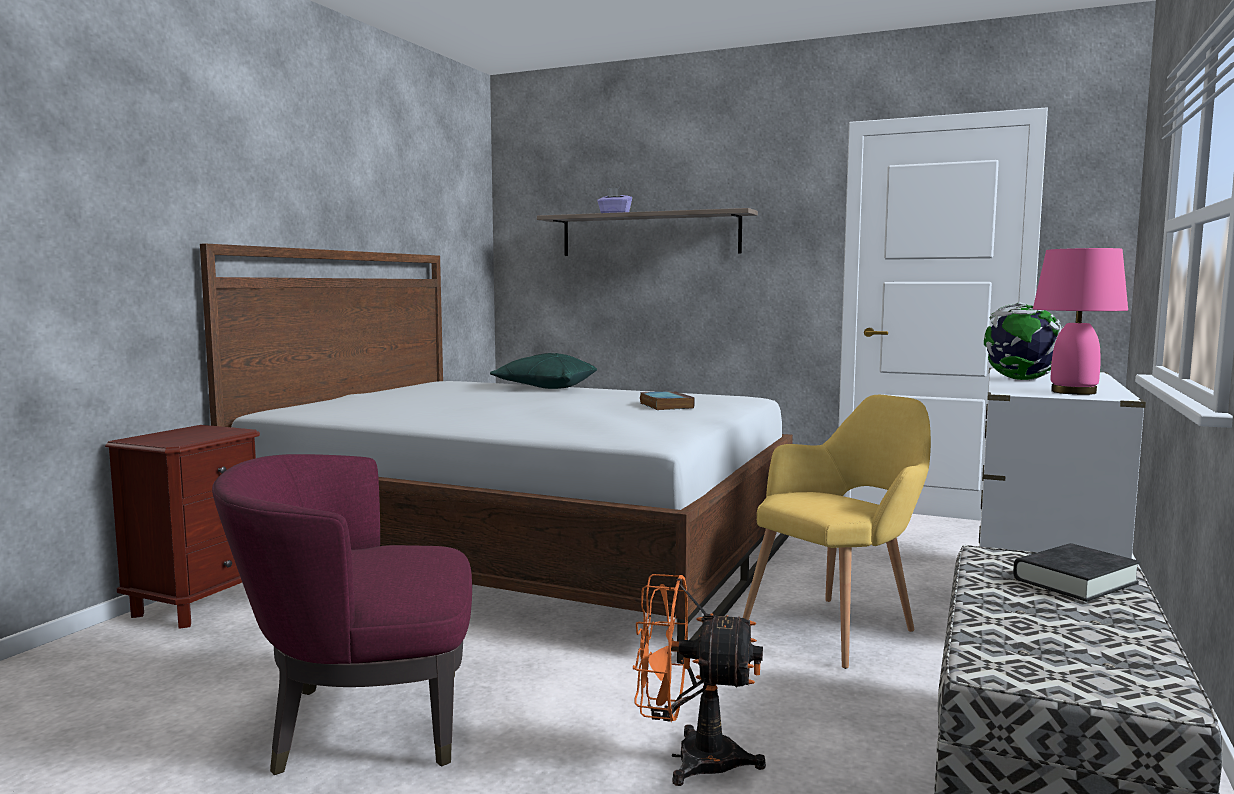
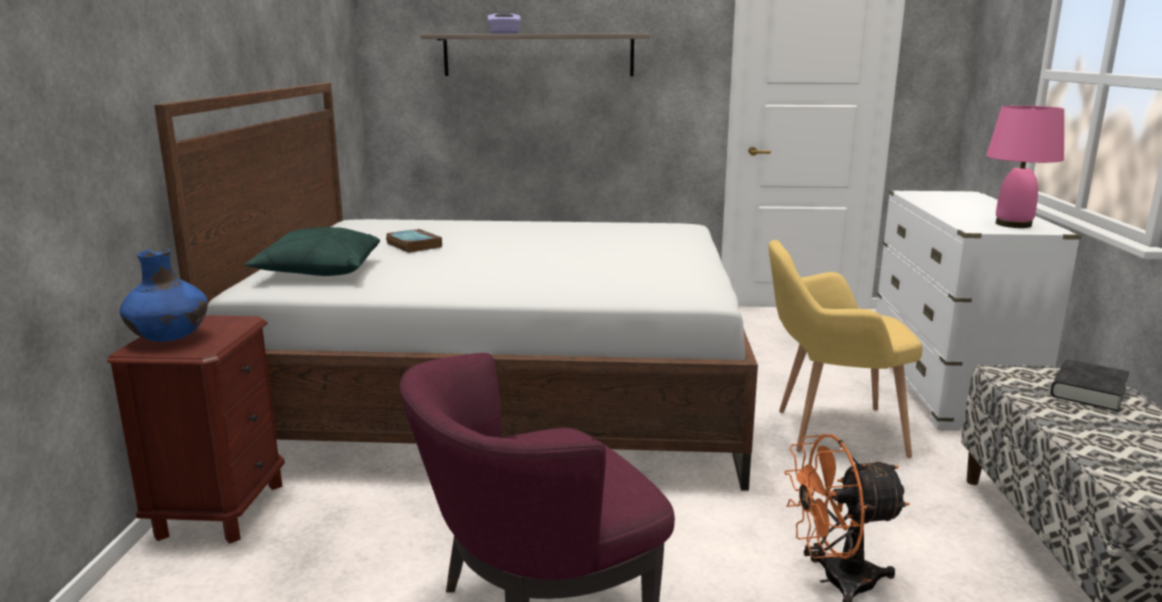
camera: 20 degrees left, 10 degrees up
green pillow [490,353,597,389] -> green pillow moved to [245,227,380,276]
book [640,391,695,410] -> book moved to [386,229,442,253]
yellow armchair [743,395,931,669] -> yellow armchair turned 120 degrees counterclockwise [768,240,923,458]
globe [984,302,1063,381] -> none
none -> blue vase [120,249,208,342]

